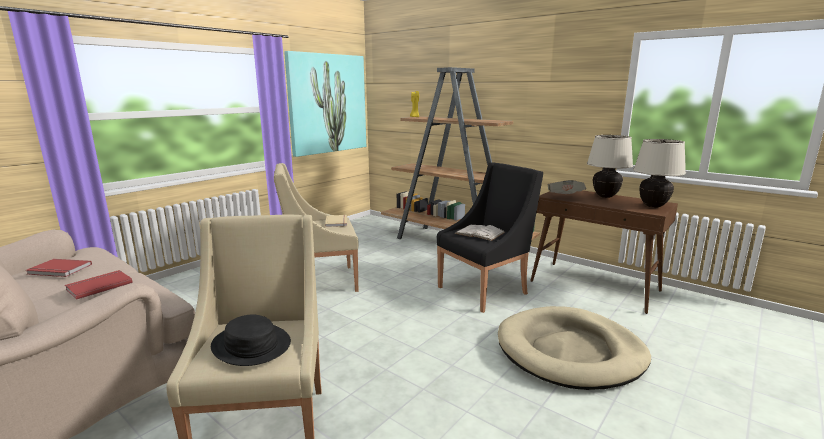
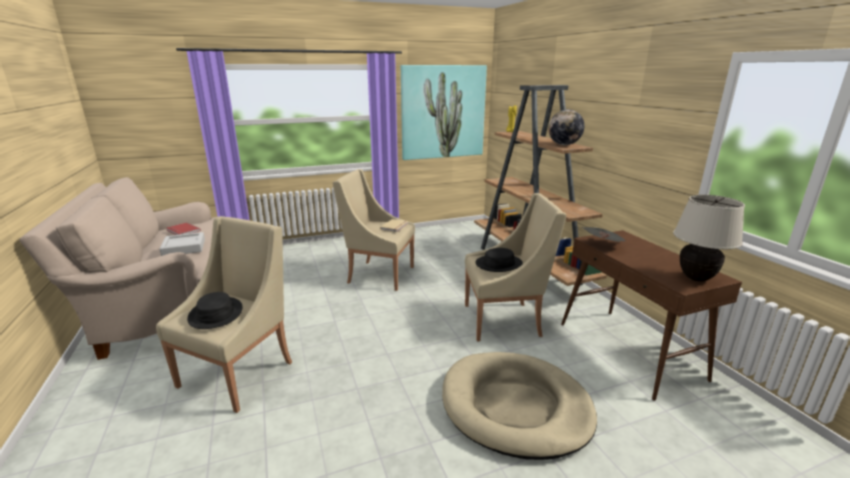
camera: 30 degrees right, 5 degrees up
red book [65,270,133,300] -> grey tray [160,232,205,256]
black armchair [436,162,543,313] -> beige armchair [465,193,566,342]
white book [455,225,505,241] -> black hat [475,248,523,272]
beige table lamp [587,135,633,198] -> none
none -> globe [548,109,584,145]

